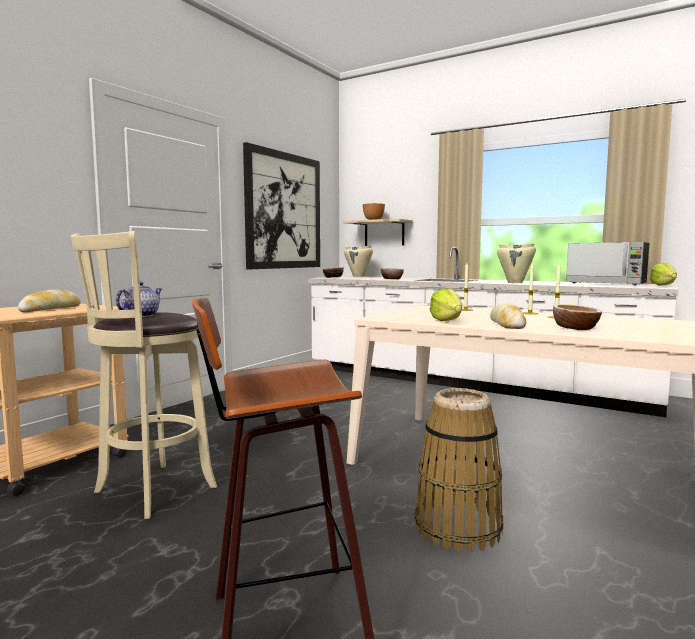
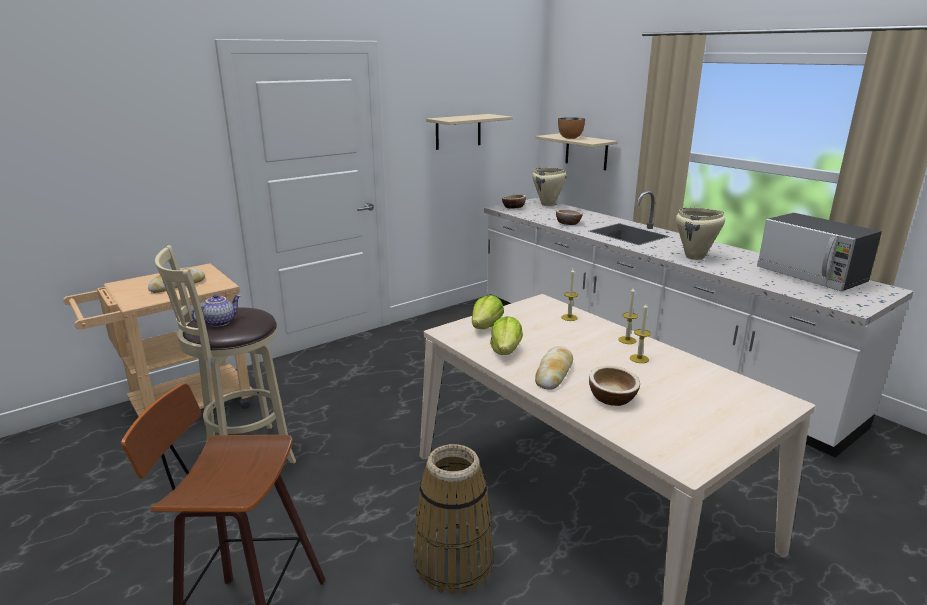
camera: 20 degrees right, 15 degrees up
picture [243,142,320,269] -> beige shelf [426,114,513,150]
lettuce [650,263,677,286] -> lettuce moved to [472,295,504,329]

